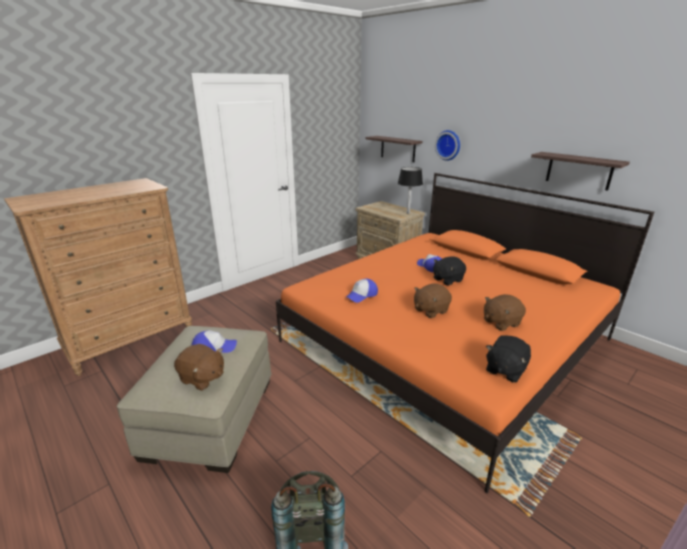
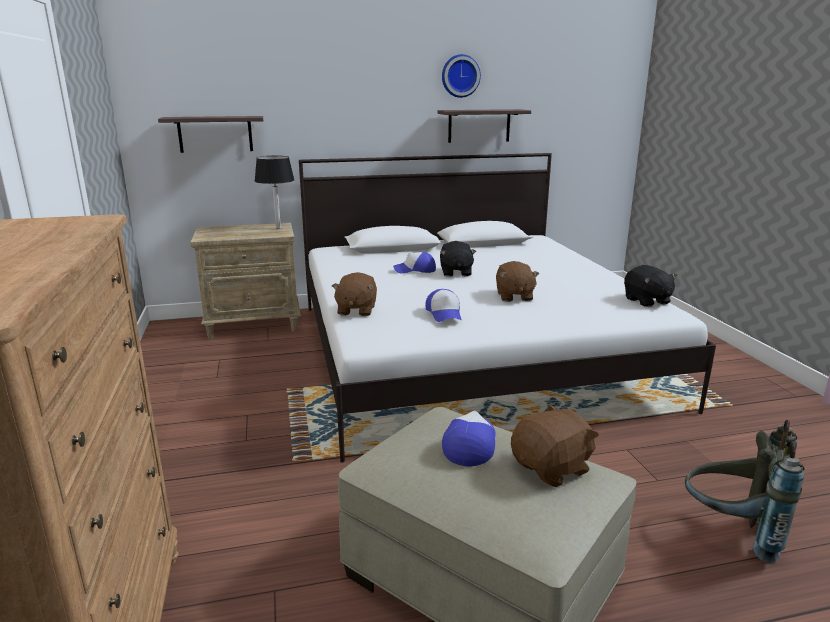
camera: 60 degrees left, 5 degrees down
orange bed [276,173,654,493] -> white bed [299,153,716,462]
wall clock [435,130,460,161] -> wall clock moved to [442,54,481,98]
brown plush toy [484,294,526,331] -> brown plush toy moved to [332,272,377,316]

